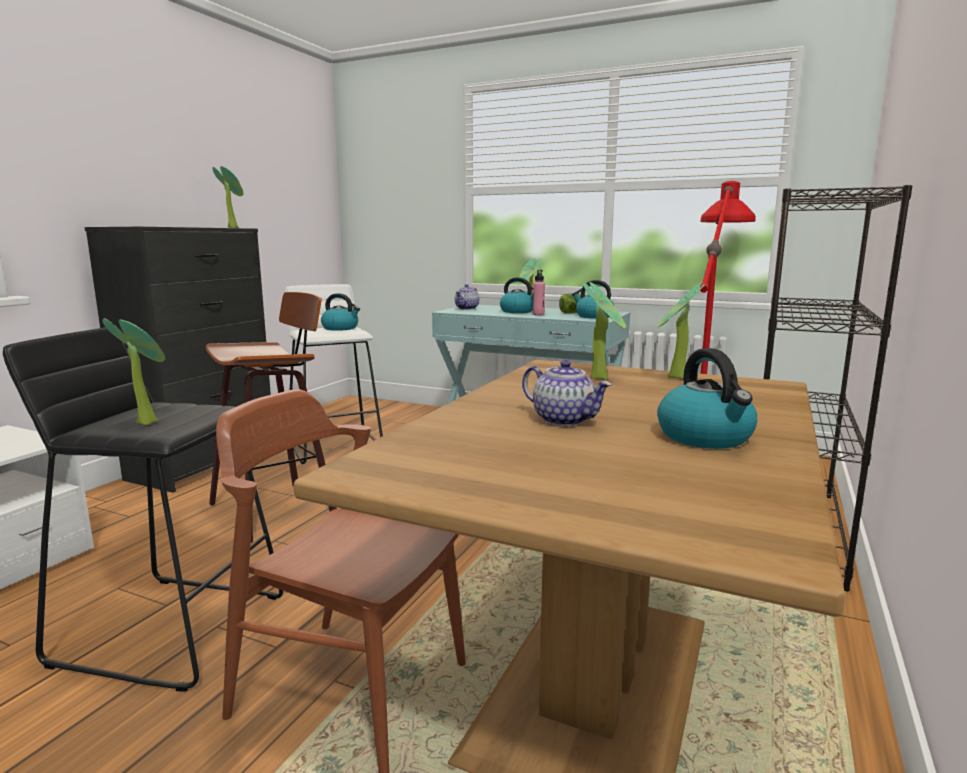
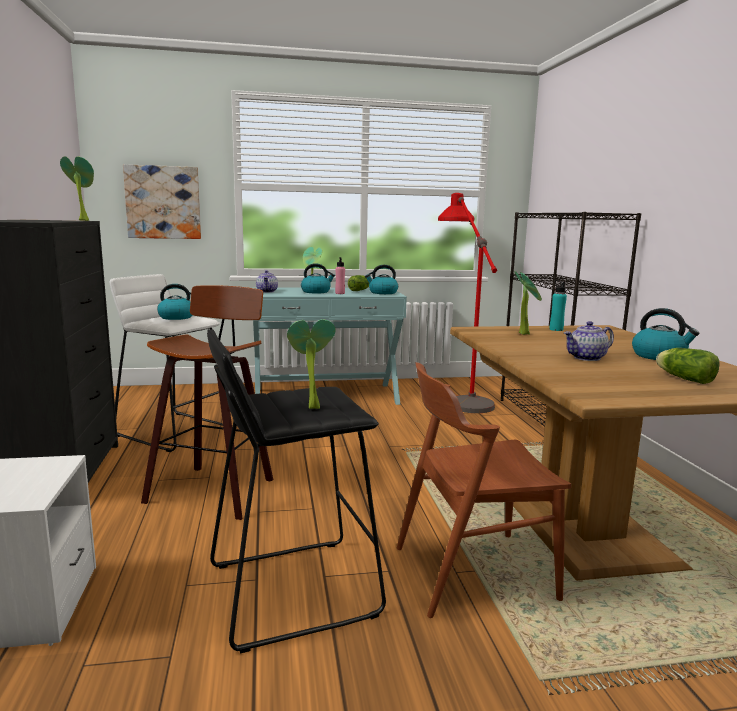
camera: 35 degrees left, 0 degrees up
teapot [522,360,612,426] -> teapot turned 150 degrees clockwise [564,321,614,361]
potted plant [657,283,705,379] -> turquoise bottle [550,280,567,331]
none -> picture [123,164,201,239]
none -> lettuce [656,348,720,384]

